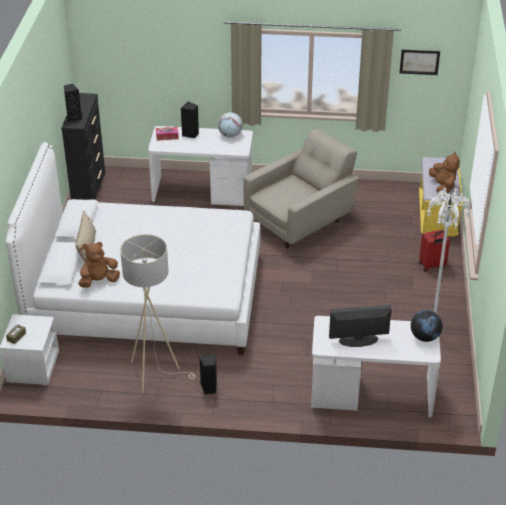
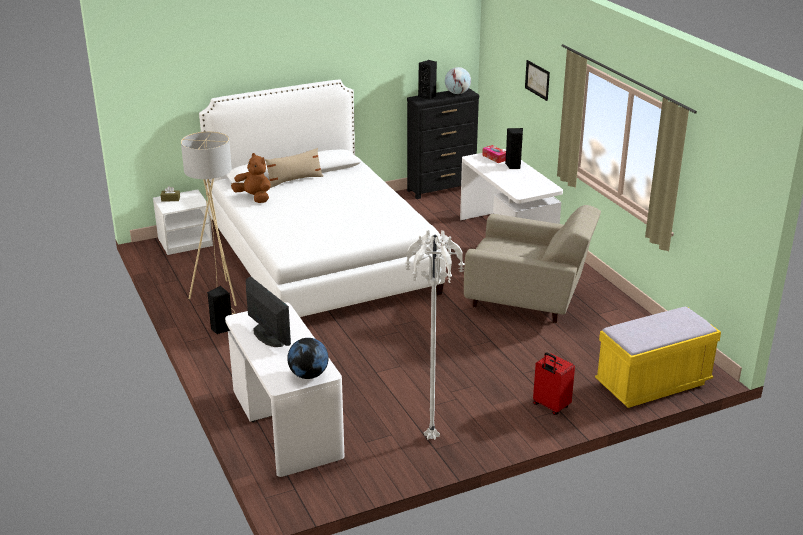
camera: 60 degrees right, 10 degrees down
globe [218,112,243,138] -> globe moved to [445,67,471,94]
picture [399,50,440,75] -> picture moved to [525,60,550,101]
brown plush toy [429,152,460,195] -> none

